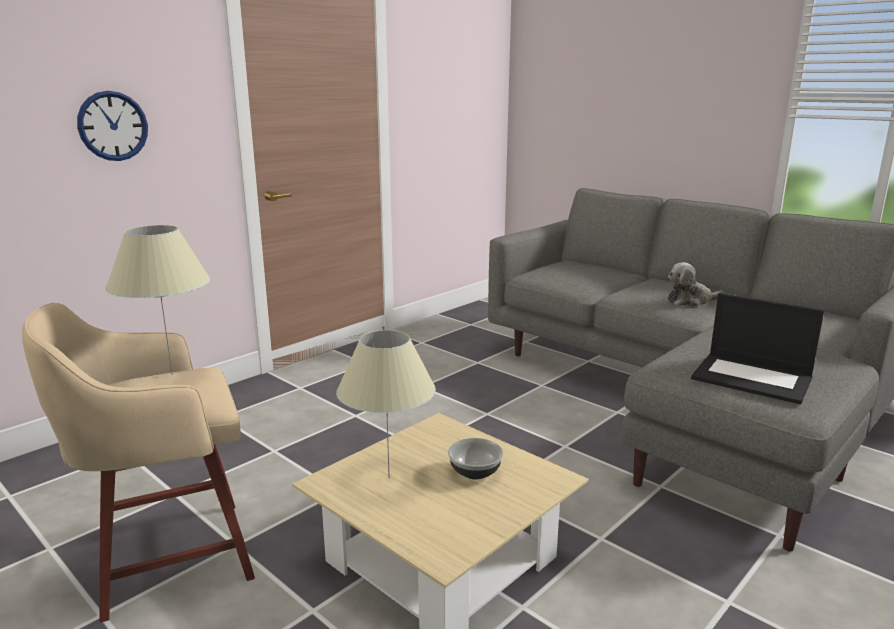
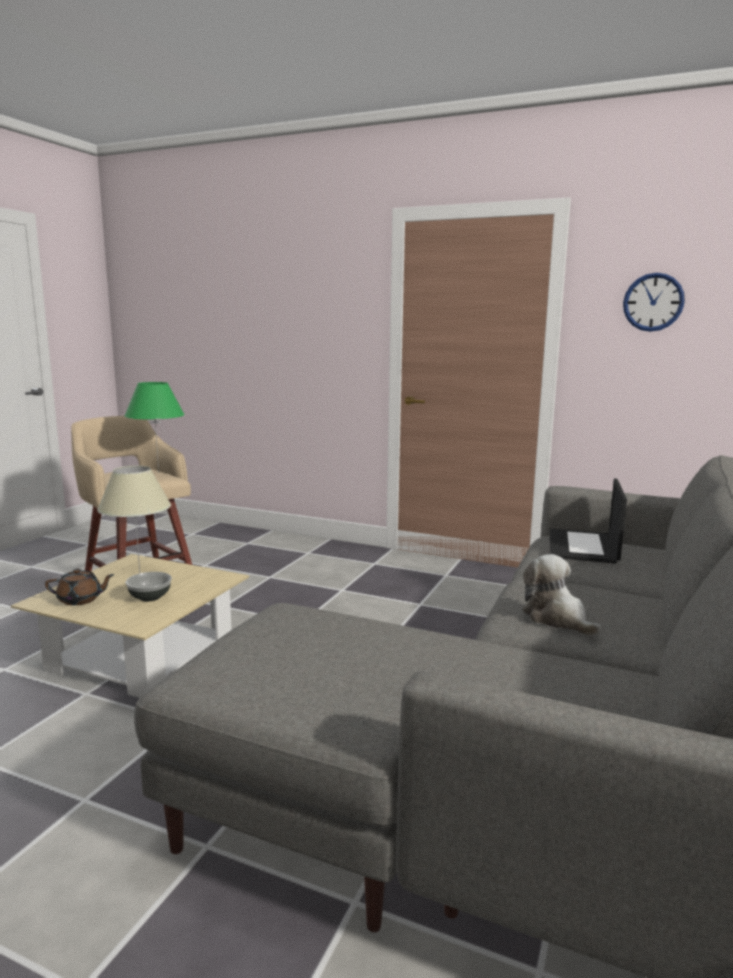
camera: 70 degrees right, 5 degrees down
wall clock [77,91,148,161] -> wall clock moved to [623,273,685,332]
beige table lamp [105,225,210,375] -> green table lamp [124,382,185,473]
laptop [691,293,824,404] -> laptop moved to [550,478,627,564]
none -> brown teapot [45,569,115,605]

